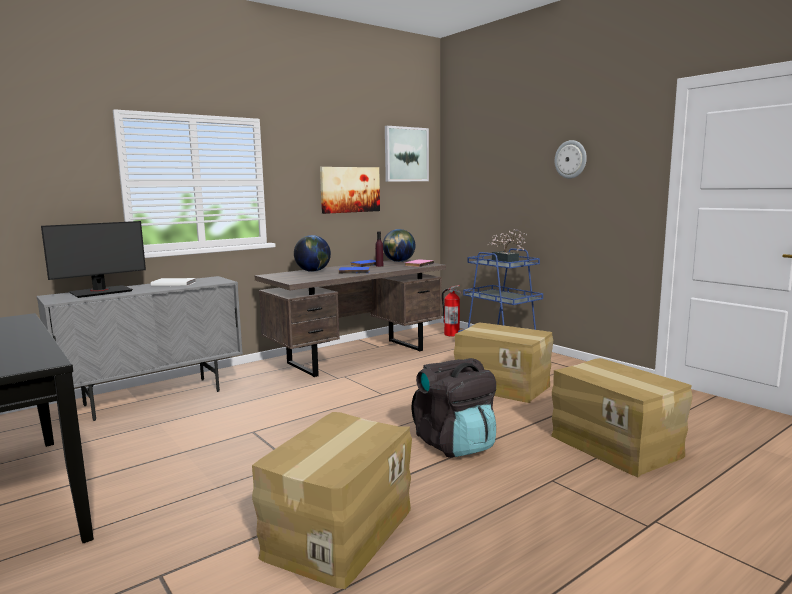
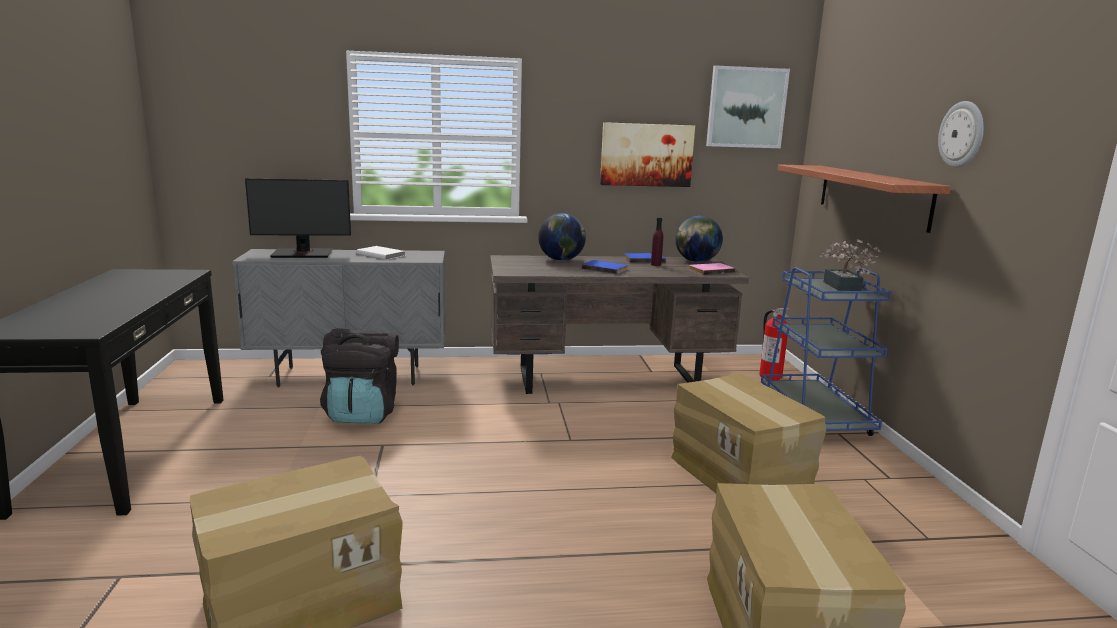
camera: 30 degrees right, 5 degrees up
black backpack [412,358,496,458] -> black backpack moved to [320,328,399,424]
none -> shelf [777,164,951,233]

